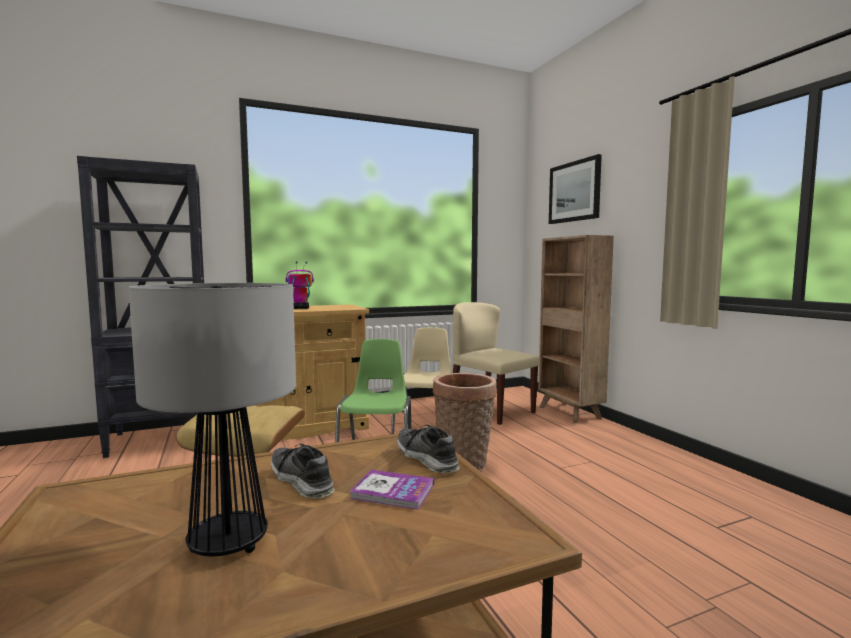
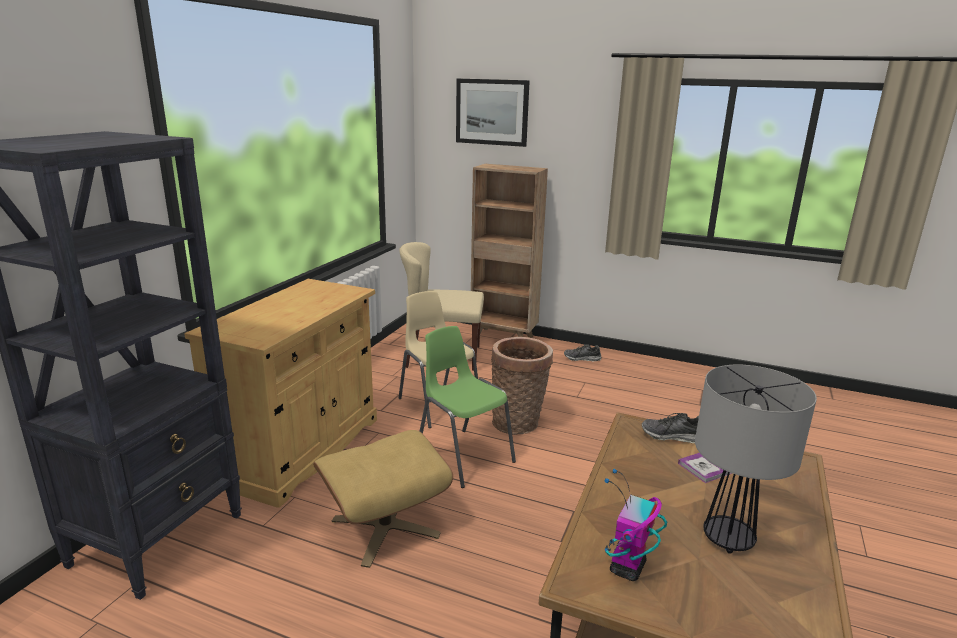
camera: 45 degrees left, 15 degrees up
shoe [271,444,335,498] -> shoe moved to [564,344,601,361]
toy robot [286,261,314,309] -> toy robot moved to [604,469,667,581]

